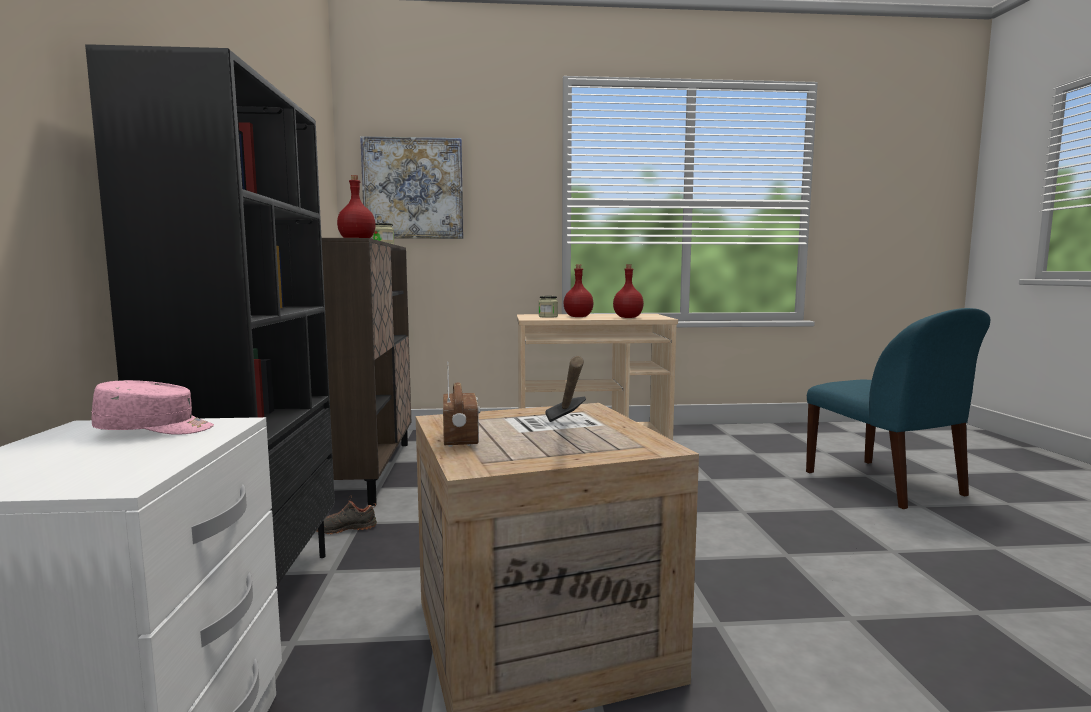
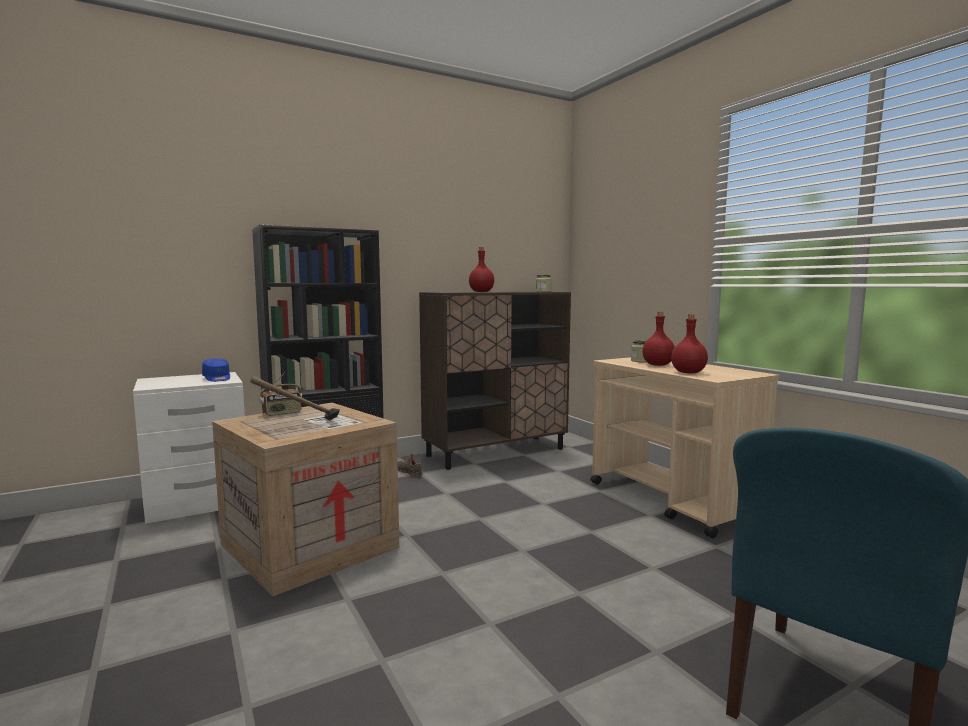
camera: 65 degrees right, 0 degrees up
pink cap [92,380,214,435] -> blue cap [202,358,230,382]
picture [360,136,464,239] -> none

